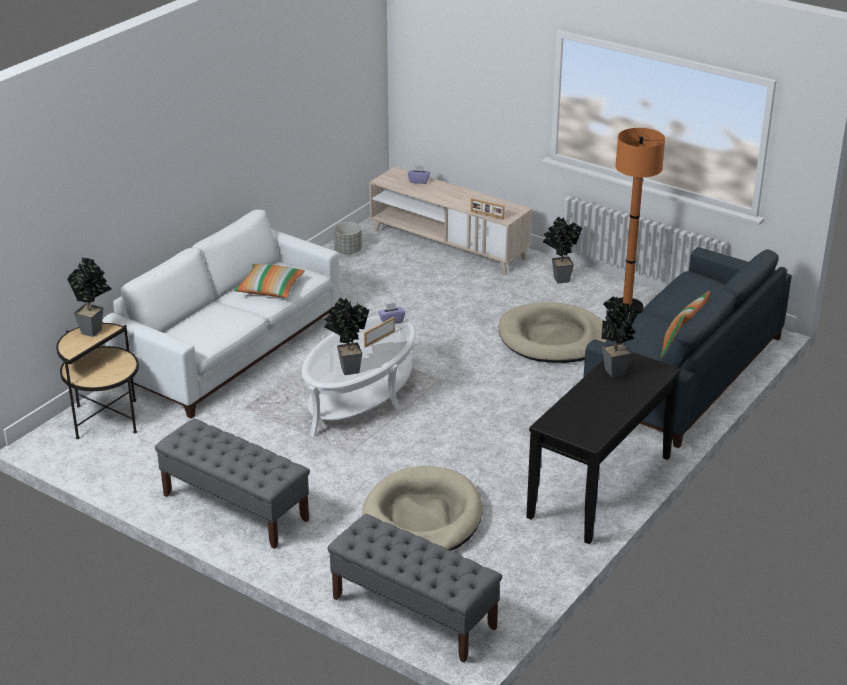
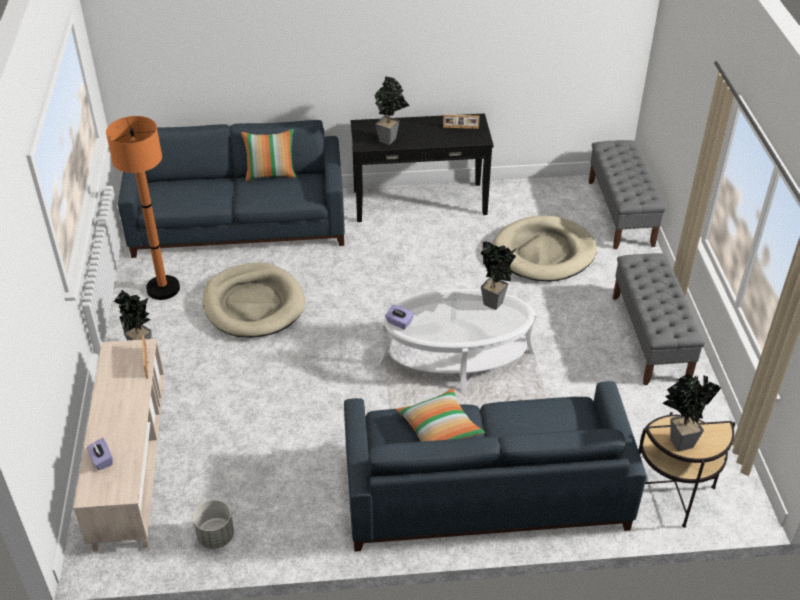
camera: 130 degrees left, 10 degrees up
white sofa [102,210,340,419] -> blue sofa [344,381,647,552]
picture frame [364,317,395,348] -> picture frame moved to [443,114,480,129]

